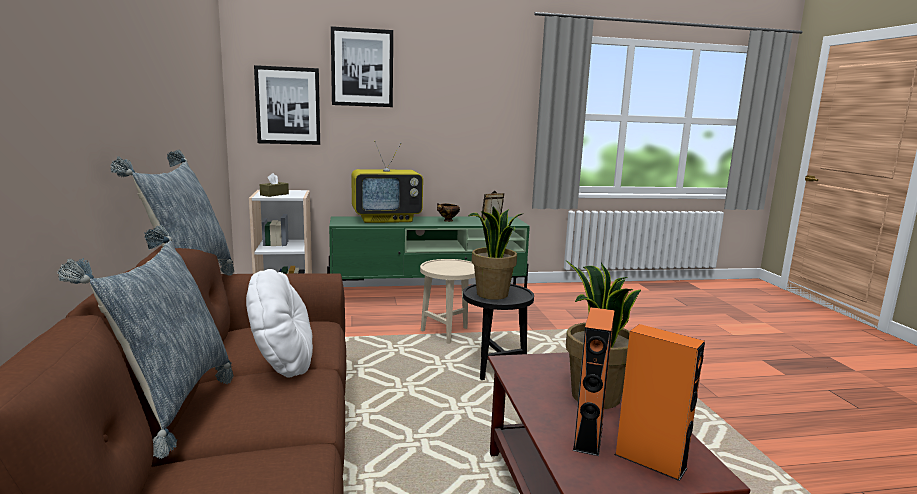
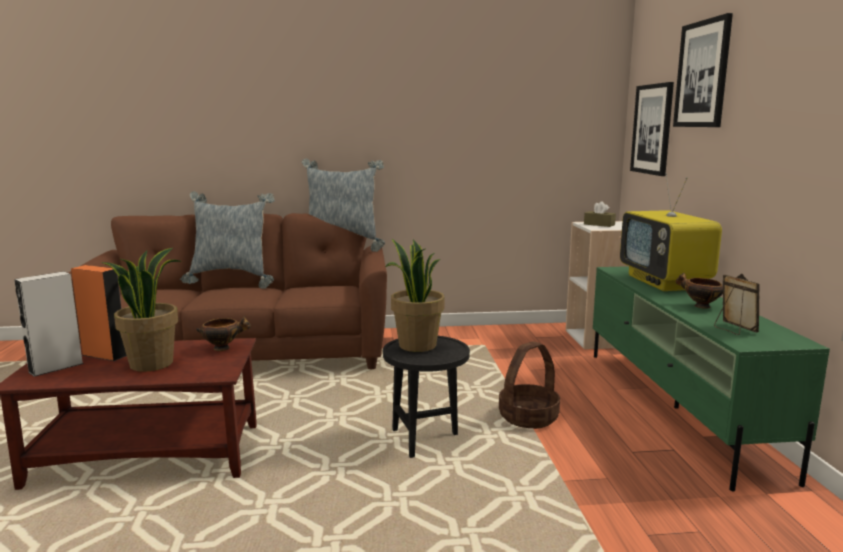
camera: 95 degrees right, 0 degrees up
white pillow [246,269,313,378] -> none
beige side table [420,259,475,344] -> basket [499,341,560,429]
orange speaker [614,324,705,481] -> grey speaker [14,271,84,377]
none -> bowl [196,315,251,351]

